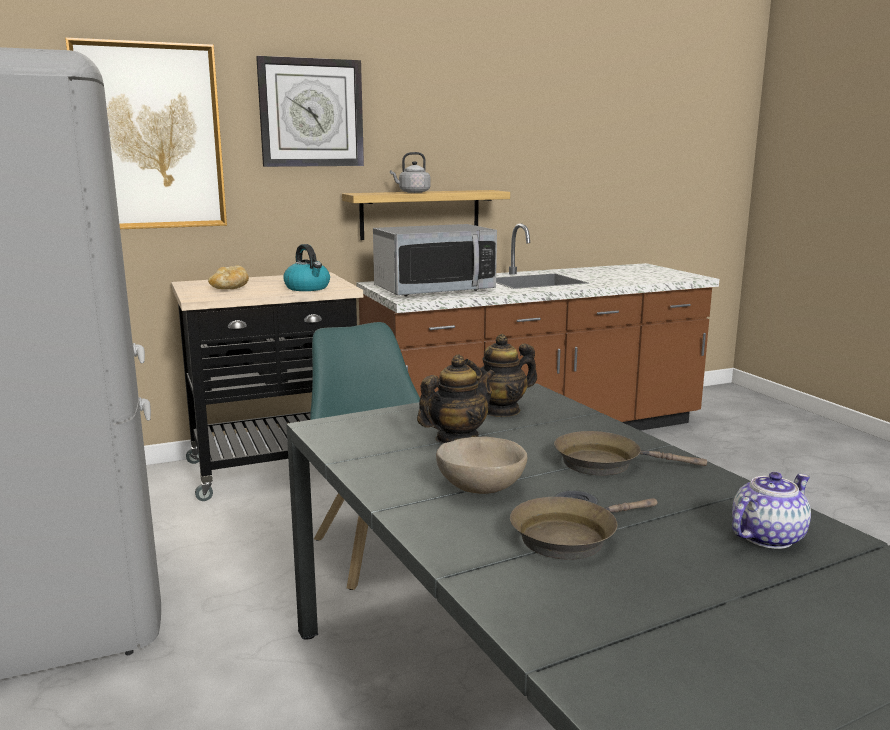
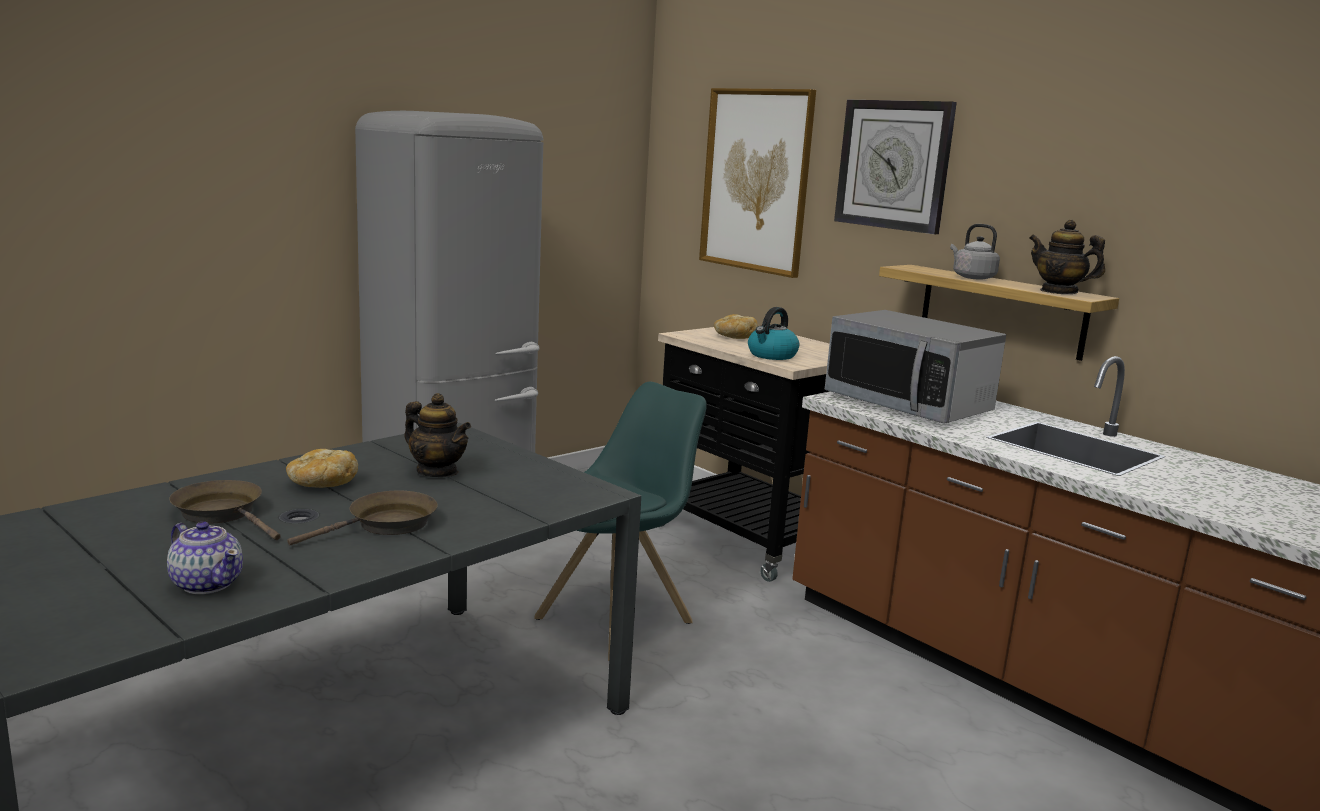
camera: 70 degrees right, 0 degrees up
beige bowl [436,436,528,494] -> bread [286,449,358,488]
teapot [464,334,537,417] -> teapot moved to [1029,220,1105,294]
brown frying pan [554,431,707,475] -> brown frying pan turned 60 degrees clockwise [287,490,438,546]

